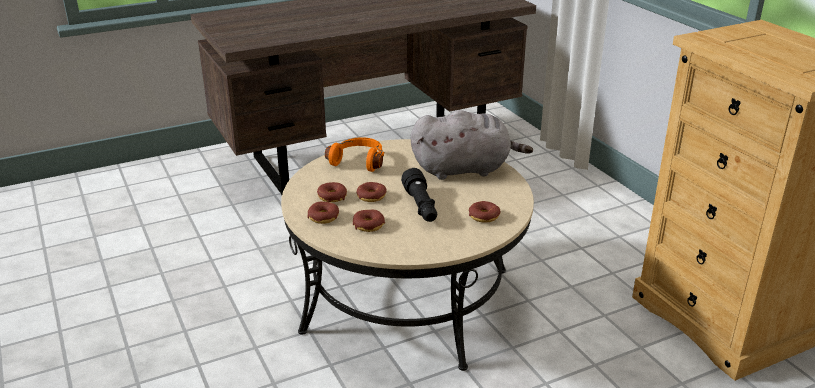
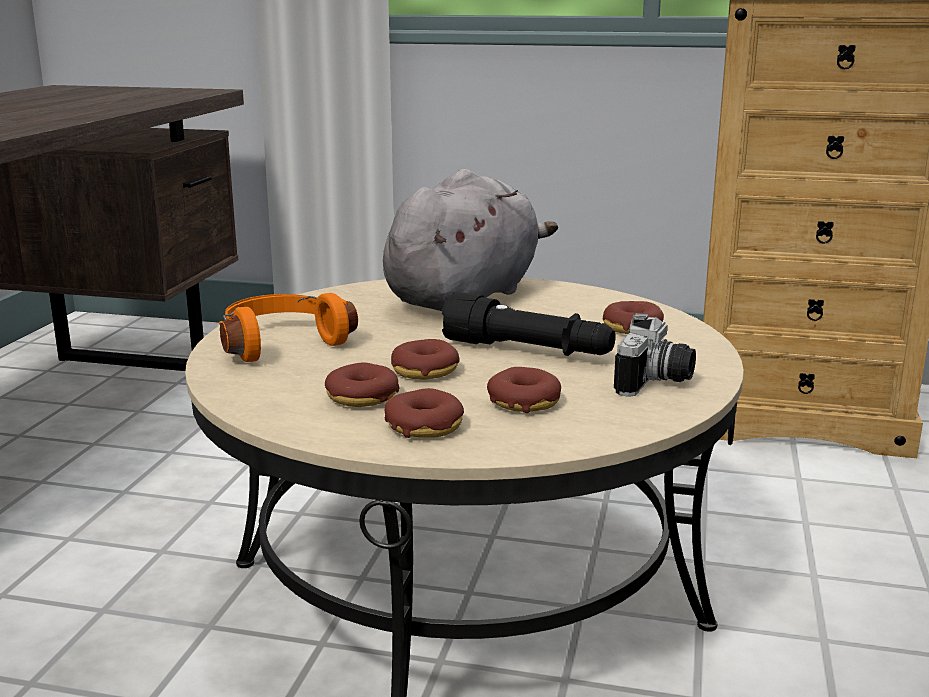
camera: 50 degrees left, 10 degrees down
none -> camera [614,313,696,397]

